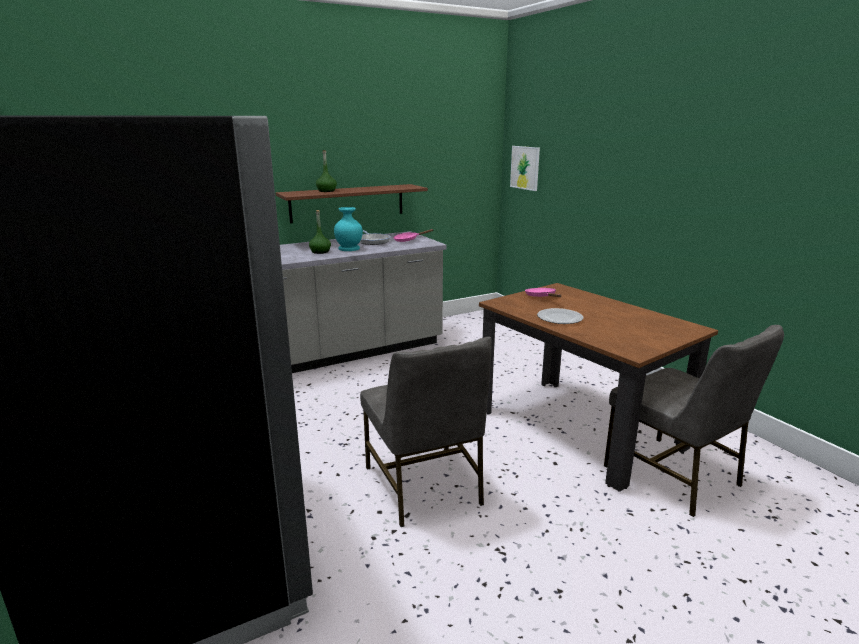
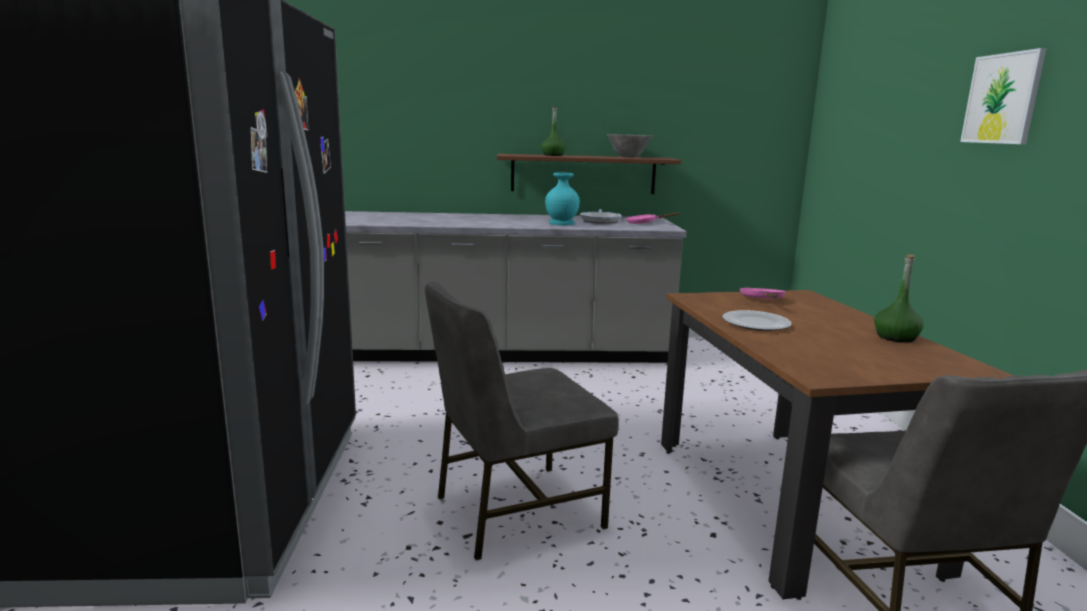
camera: 25 degrees right, 5 degrees down
green bottle [309,210,331,254] -> green bottle moved to [874,254,924,343]
grey chair [360,337,491,527] -> grey chair turned 60 degrees clockwise [425,281,619,560]
picture [510,146,540,191] -> picture moved to [960,48,1047,144]
none -> grey bowl [607,134,653,158]

